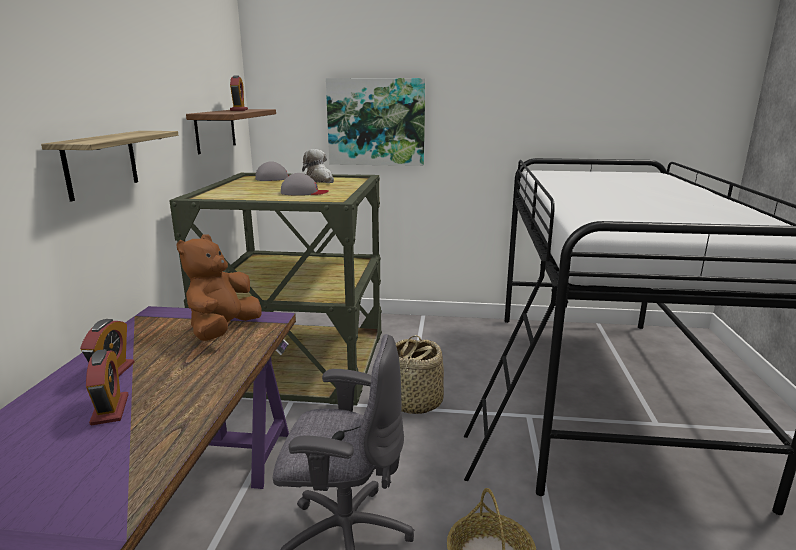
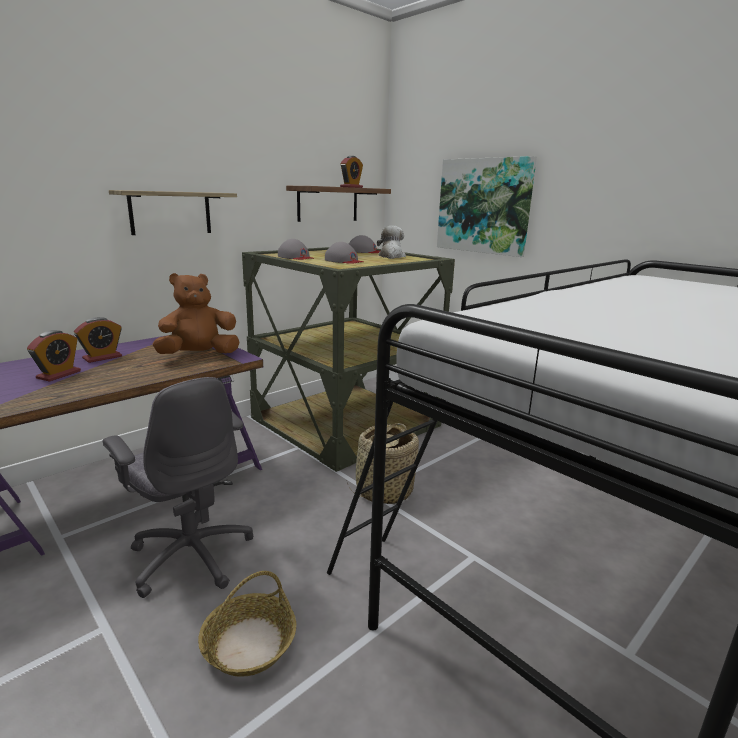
camera: 40 degrees right, 0 degrees up
none -> grey cap [278,239,314,260]

